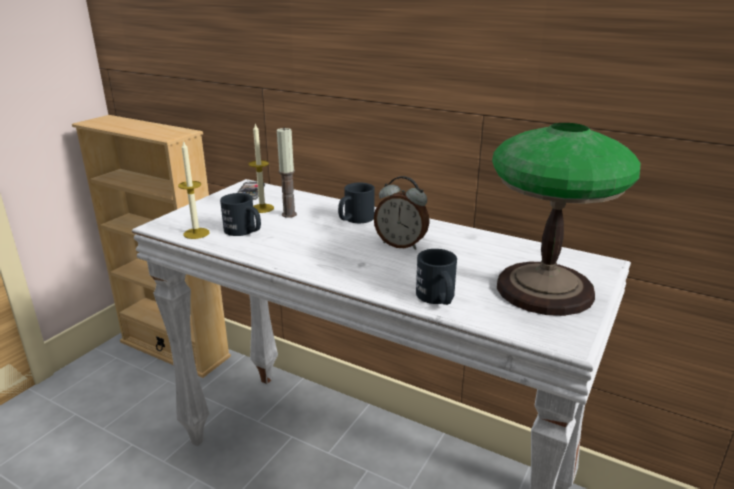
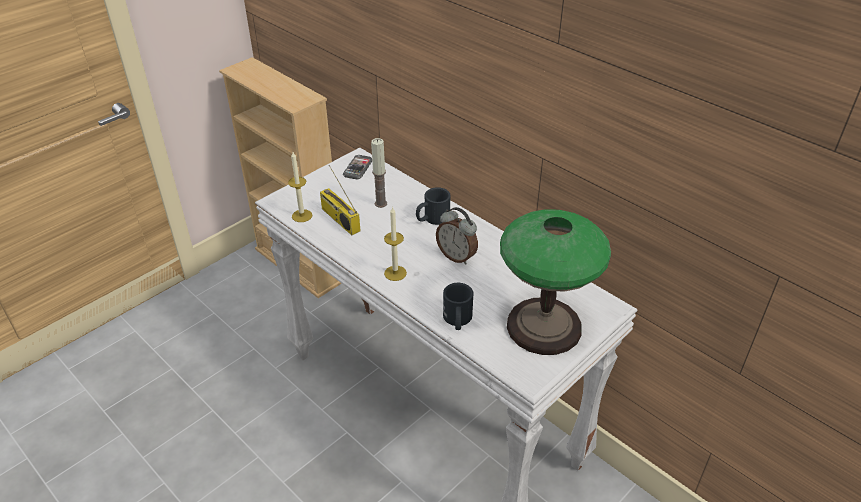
camera: 15 degrees right, 15 degrees up
black mug [220,193,261,236] -> radio [320,165,361,235]
candle [249,123,274,213] -> candle moved to [384,206,407,281]

